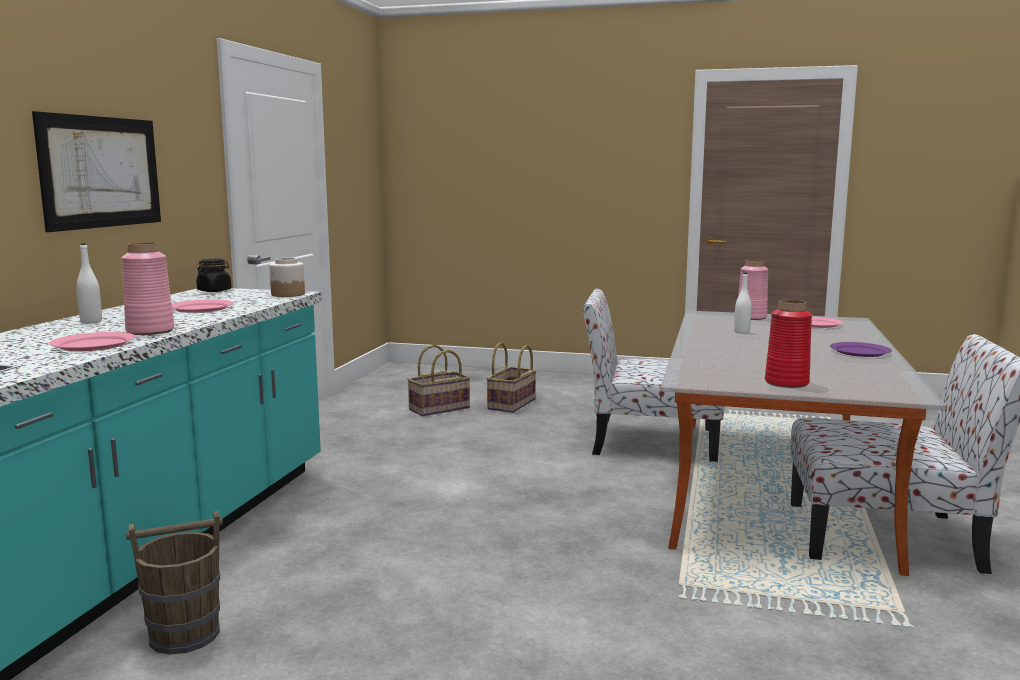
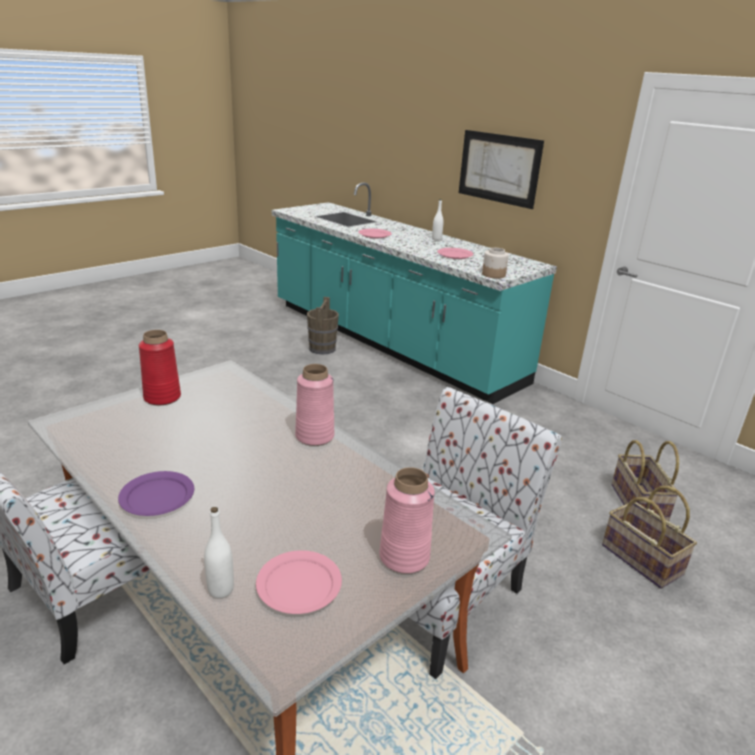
camera: 120 degrees right, 15 degrees up
pink vase [121,242,175,335] -> pink vase moved to [295,364,334,446]
black jar [196,259,231,292] -> none
white bottle [734,273,752,334] -> white bottle moved to [204,507,234,598]

